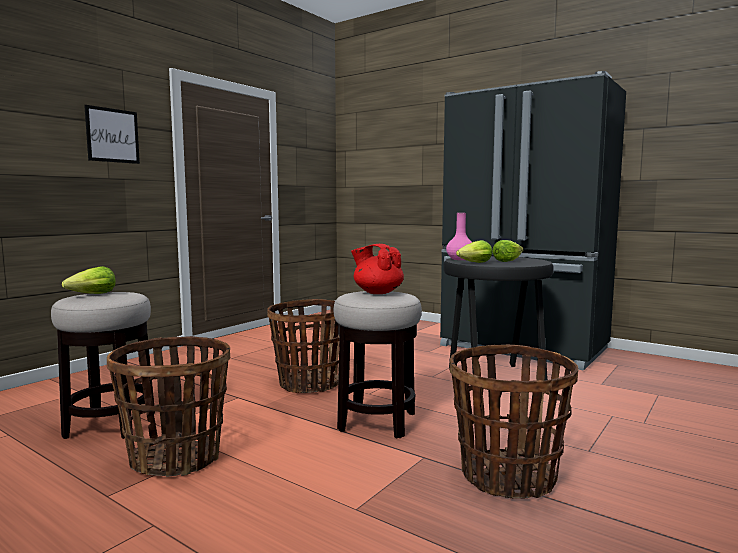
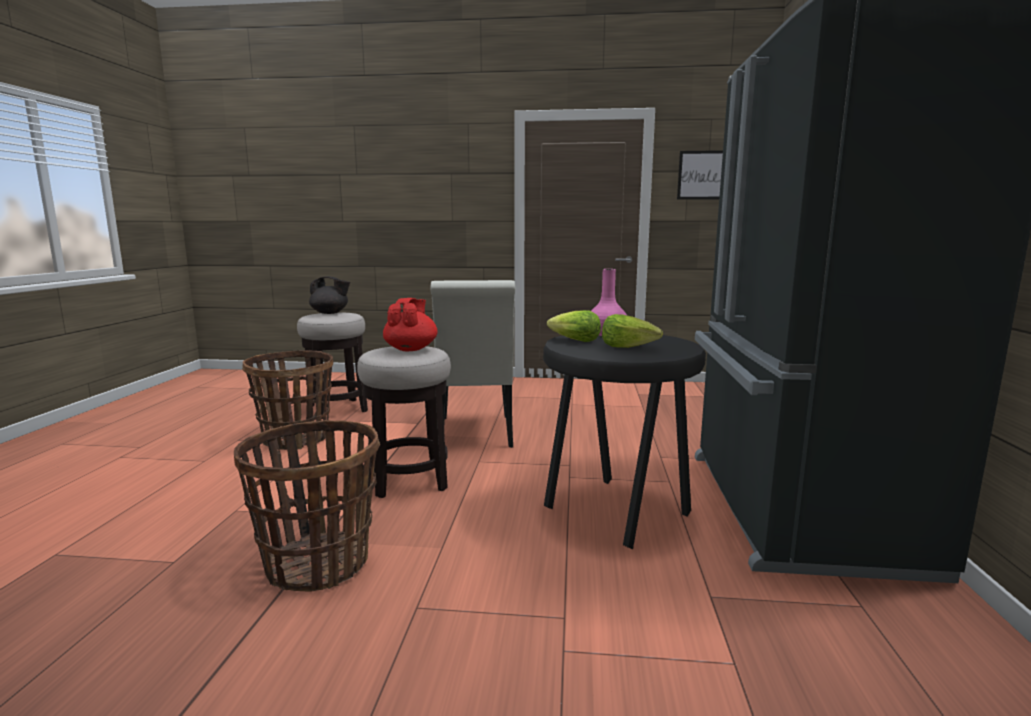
camera: 60 degrees right, 5 degrees up
lettuce [62,266,115,294] -> black teapot [309,276,350,314]
picture [84,105,140,164] -> picture moved to [677,150,723,200]
basket [267,299,340,393] -> white chair [431,280,515,448]

